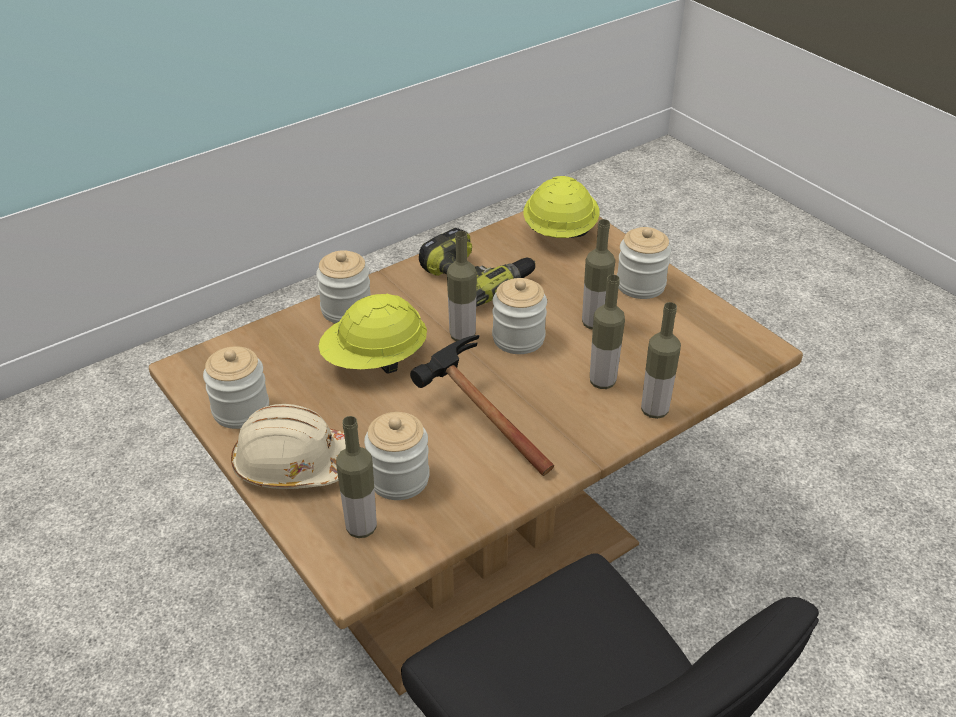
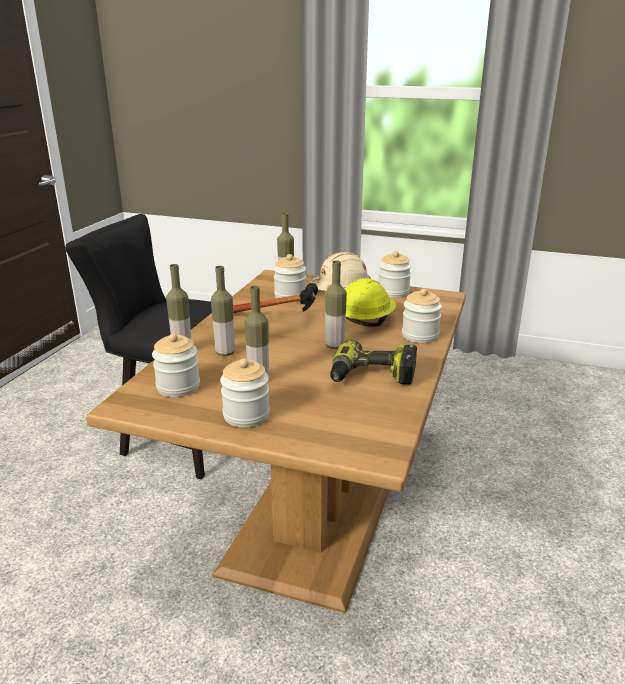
camera: 145 degrees right, 15 degrees down
jar [492,278,547,354] -> jar moved to [152,333,200,397]
yellow hard hat [523,176,600,238] -> none

